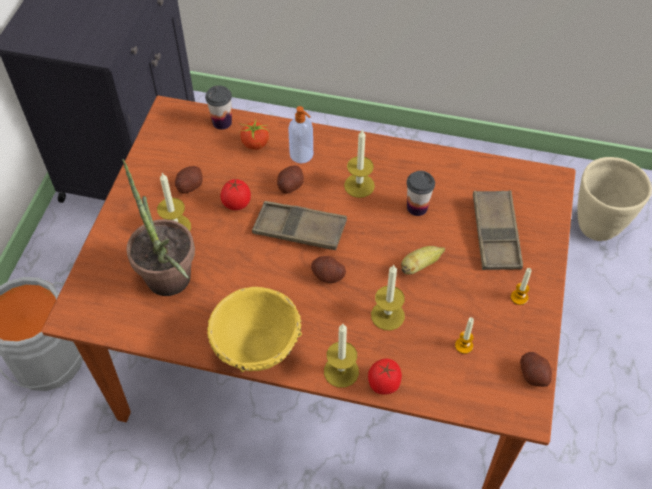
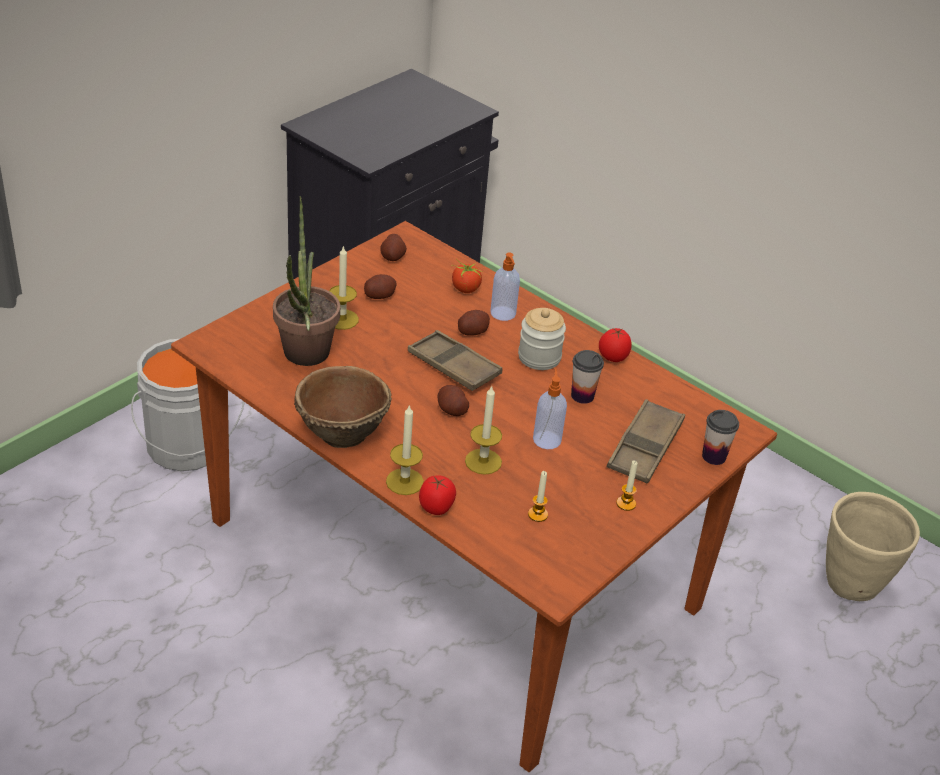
camera: 25 degrees right, 15 degrees down
cup [205,85,232,130] -> cup moved to [702,410,739,465]
yellow bowl [207,287,302,372] -> brown bowl [294,366,392,448]
tomato [220,179,251,210] -> tomato moved to [599,328,632,362]
candle [344,130,375,198] -> jar [518,308,566,370]
banana [401,246,445,274] -> soap dispenser [533,368,567,449]
potato [520,352,552,387] -> potato moved to [380,234,407,261]

